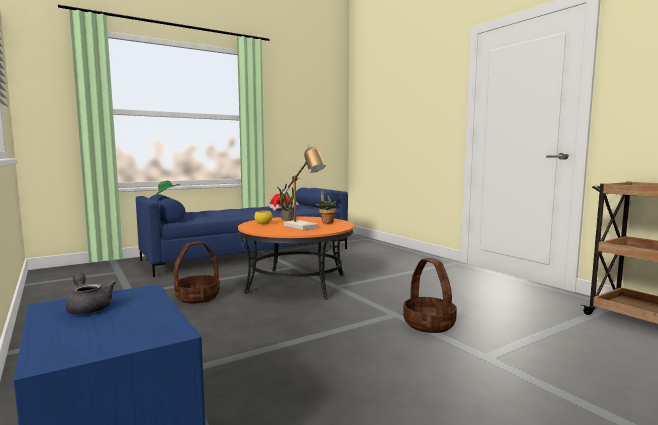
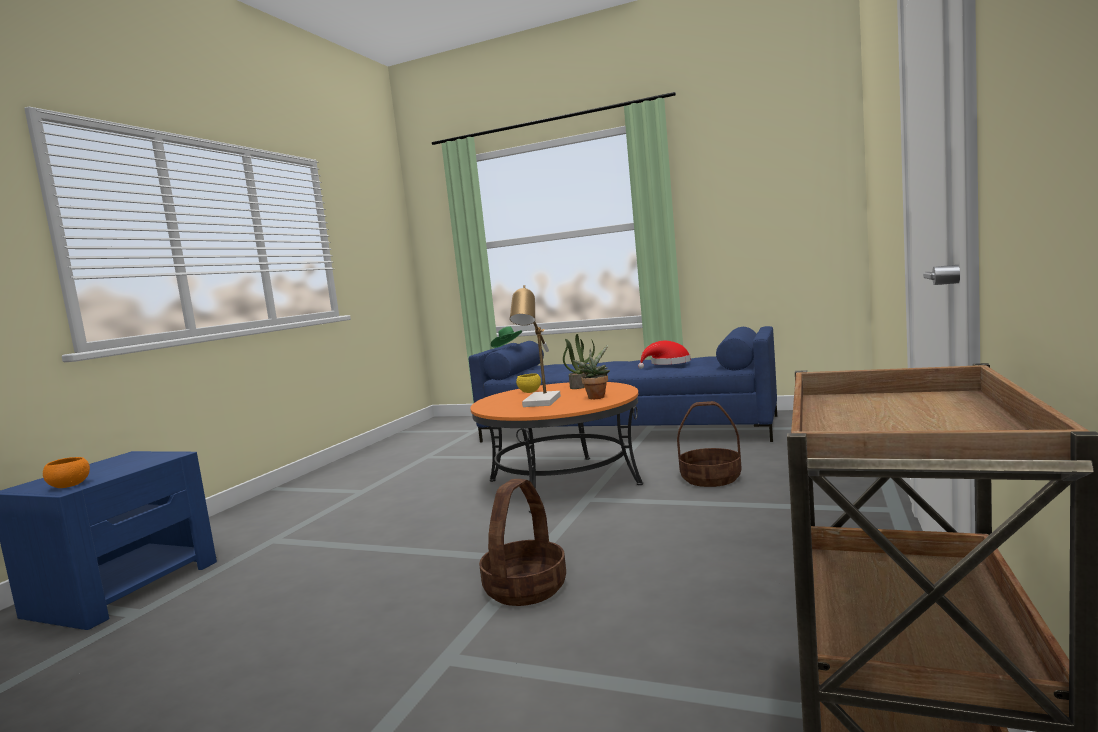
camera: 55 degrees right, 0 degrees up
grey teapot [66,273,116,314] -> none
basket [174,242,220,304] -> basket moved to [677,401,742,487]
none -> orange bowl [43,457,90,488]

